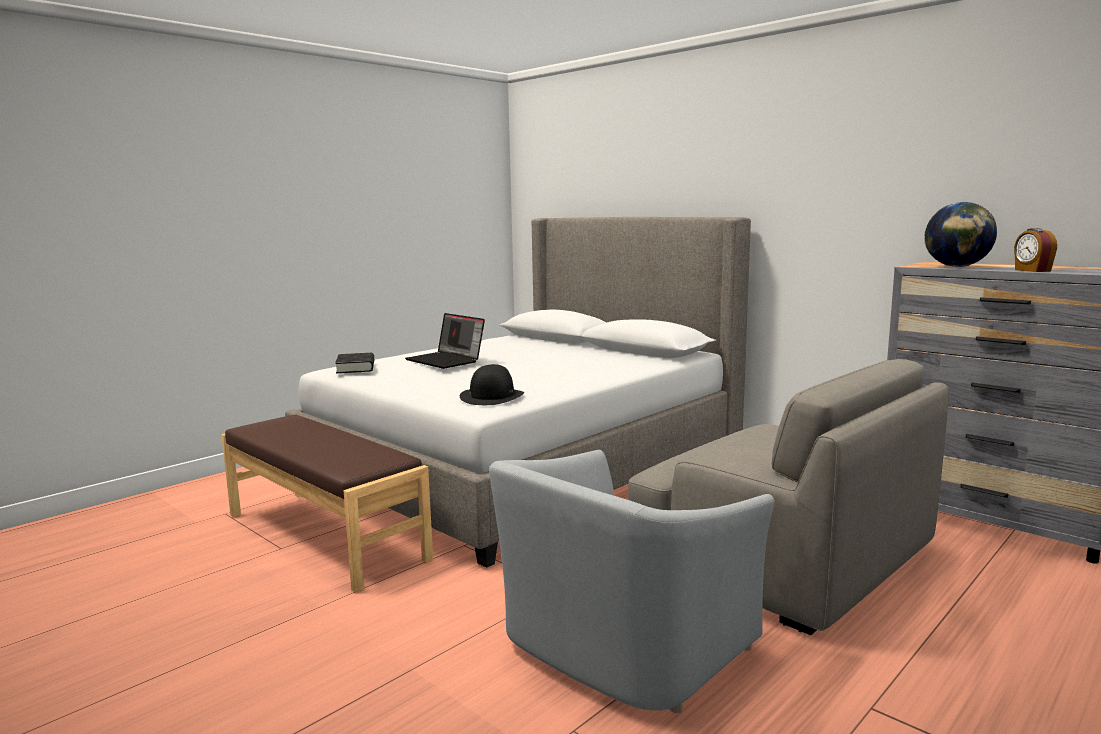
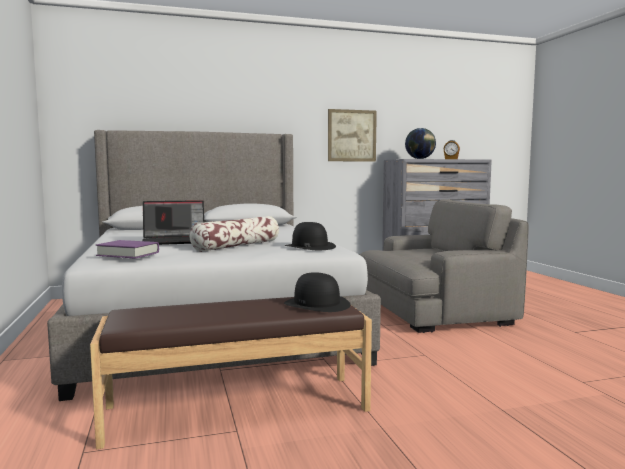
camera: 60 degrees left, 5 degrees down
black book [335,353,374,373] -> purple book [96,240,159,259]
grey armchair [489,450,775,713] -> none
none -> pillow [190,216,279,252]
none -> black hat [284,272,350,312]
none -> picture [328,109,377,162]

